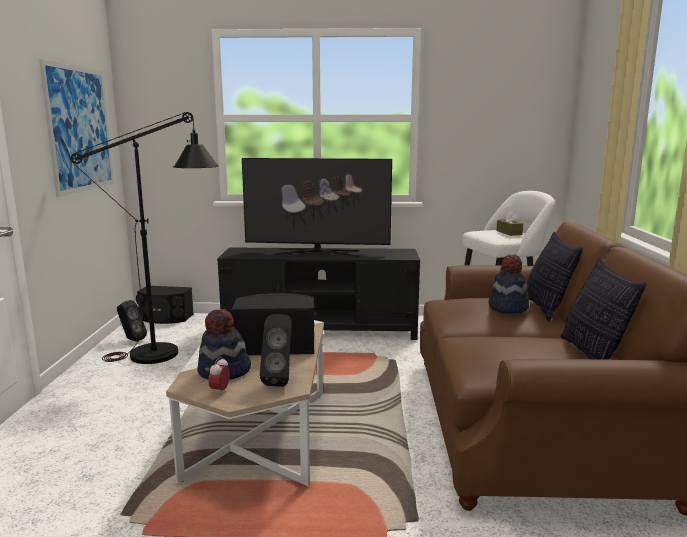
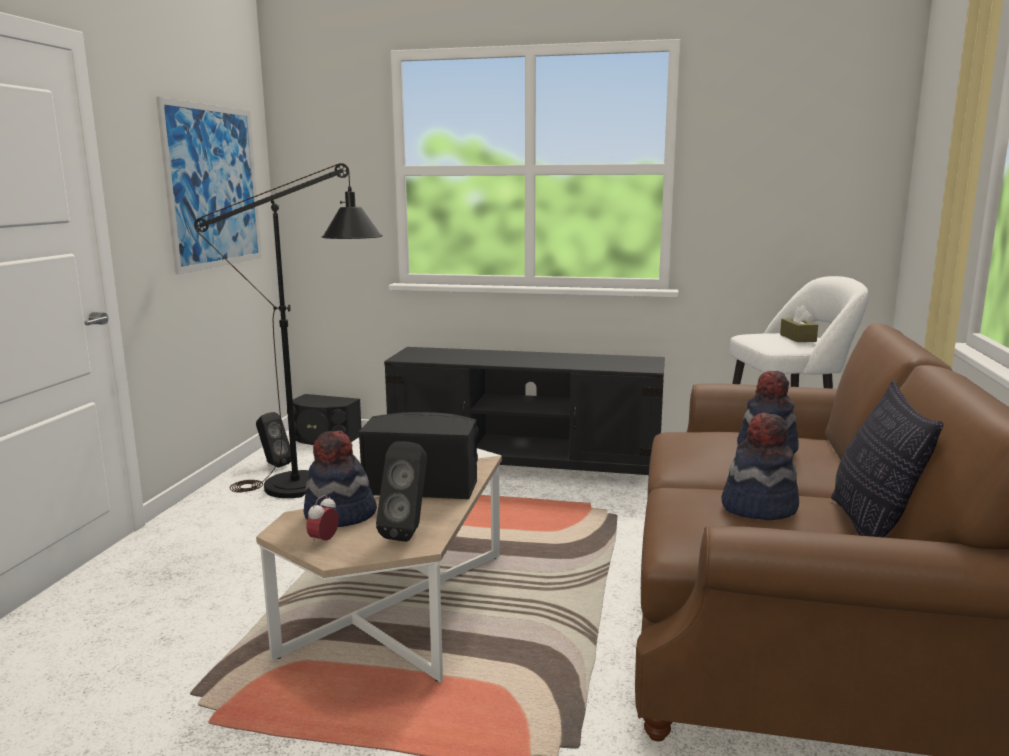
camera: 10 degrees right, 0 degrees up
television [242,158,392,257] -> none
pillow [527,232,583,321] -> none
none -> hat [721,413,799,520]

